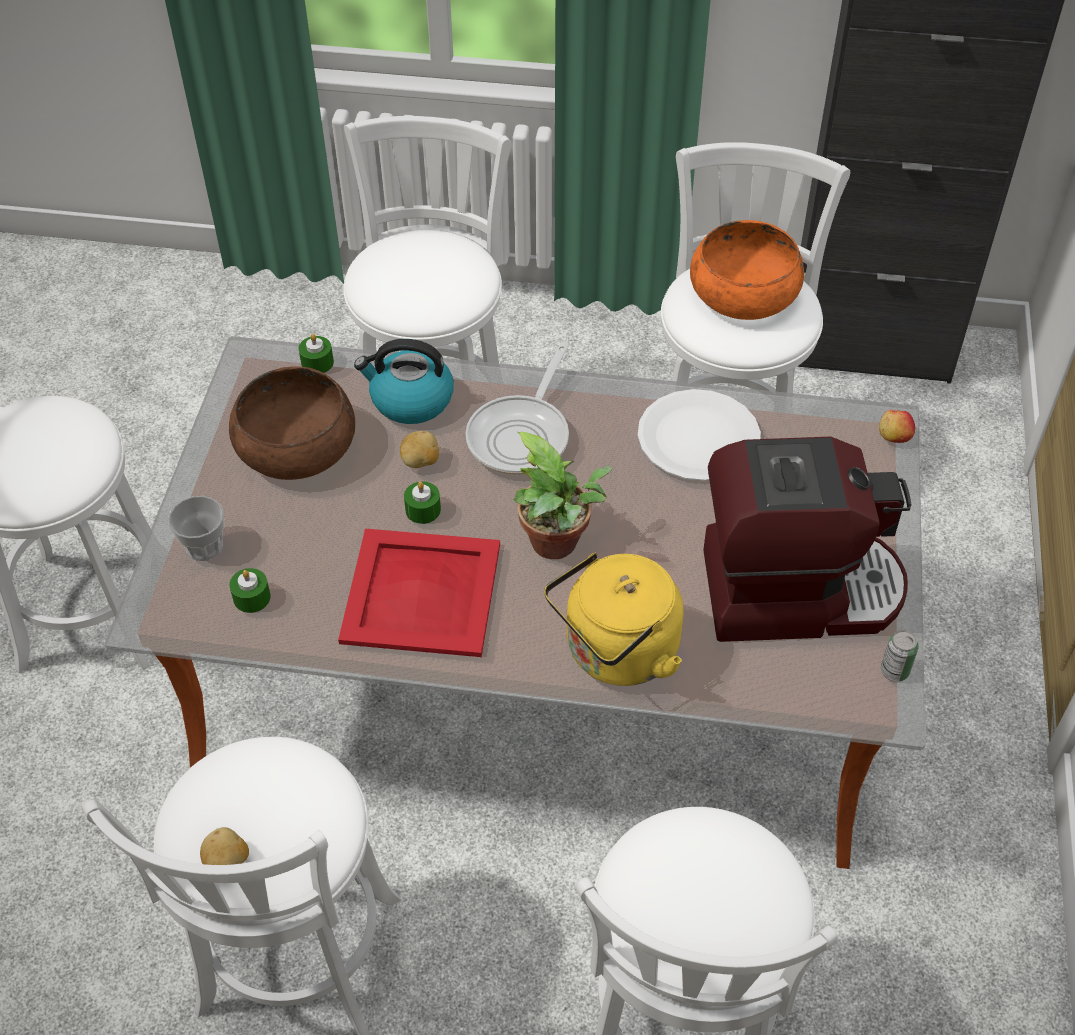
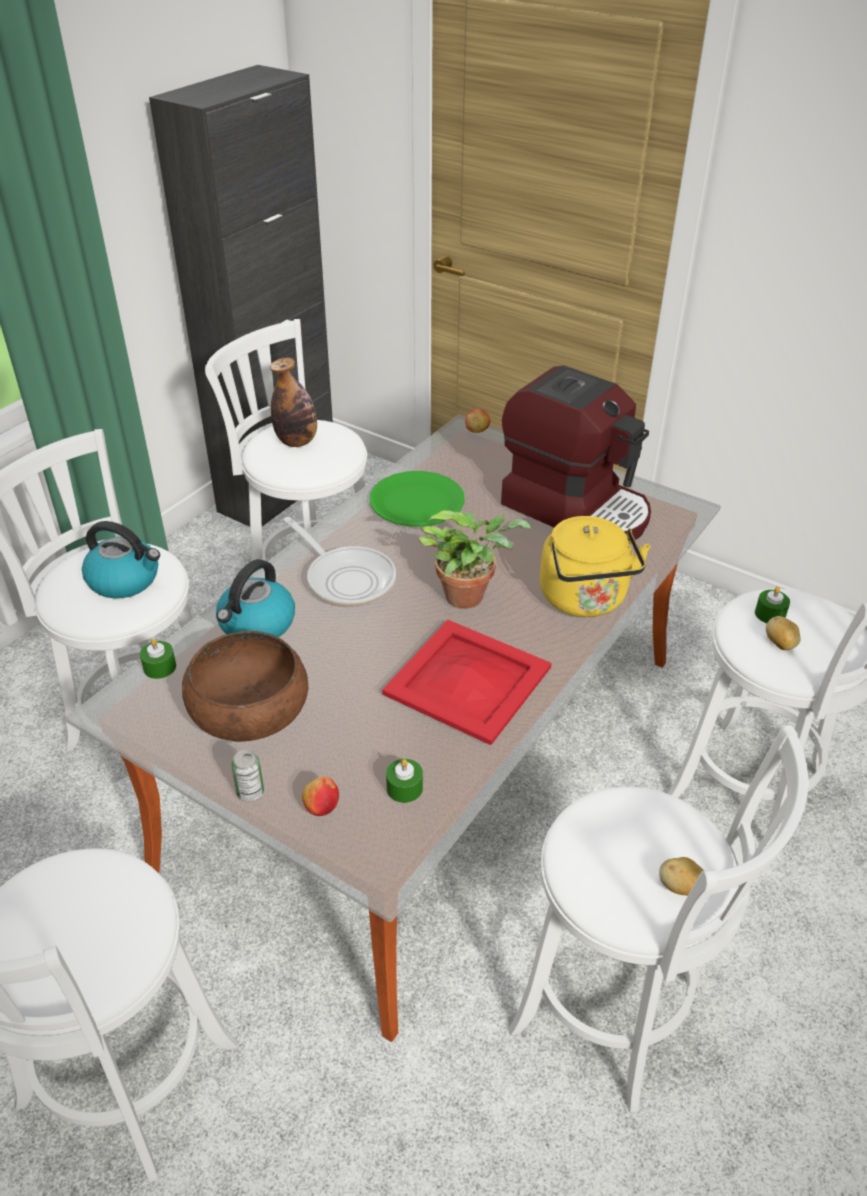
camera: 65 degrees left, 10 degrees down
cup [168,496,224,561] -> apple [302,777,339,816]
potato [400,431,439,468] -> potato moved to [766,616,801,650]
green candle [404,481,441,524] -> green candle moved to [755,586,790,623]
white plate [638,389,761,481] -> green plate [370,471,465,527]
orange bowl [690,220,804,320] -> bottle [270,357,317,447]
coffee machine [703,437,912,642] -> coffee machine turned 105 degrees clockwise [501,365,651,541]
can [881,630,918,682] -> can moved to [231,750,264,801]
none -> kettle [82,521,160,599]

